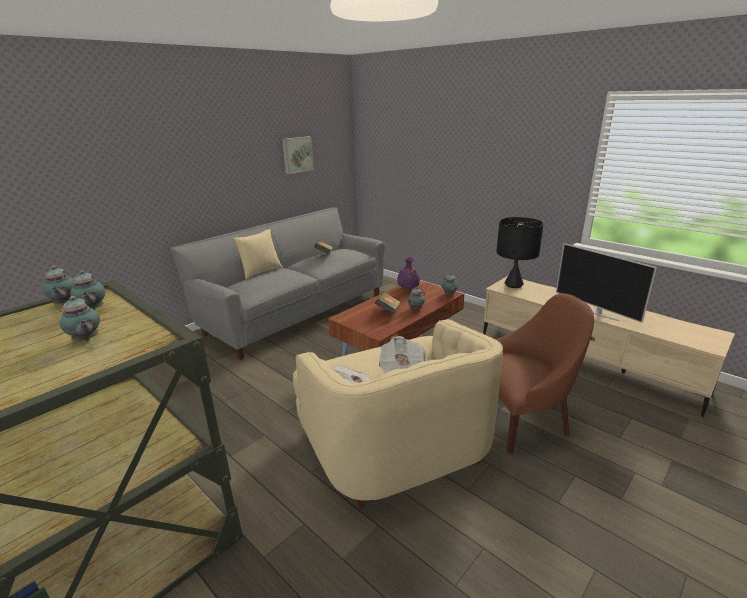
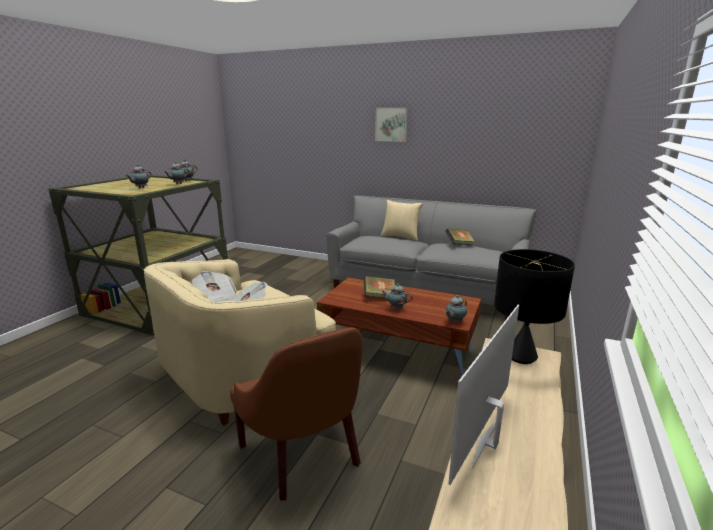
camera: 70 degrees right, 5 degrees down
picture [282,136,314,174] -> picture moved to [375,107,408,142]
purple vase [397,256,420,289] -> none

